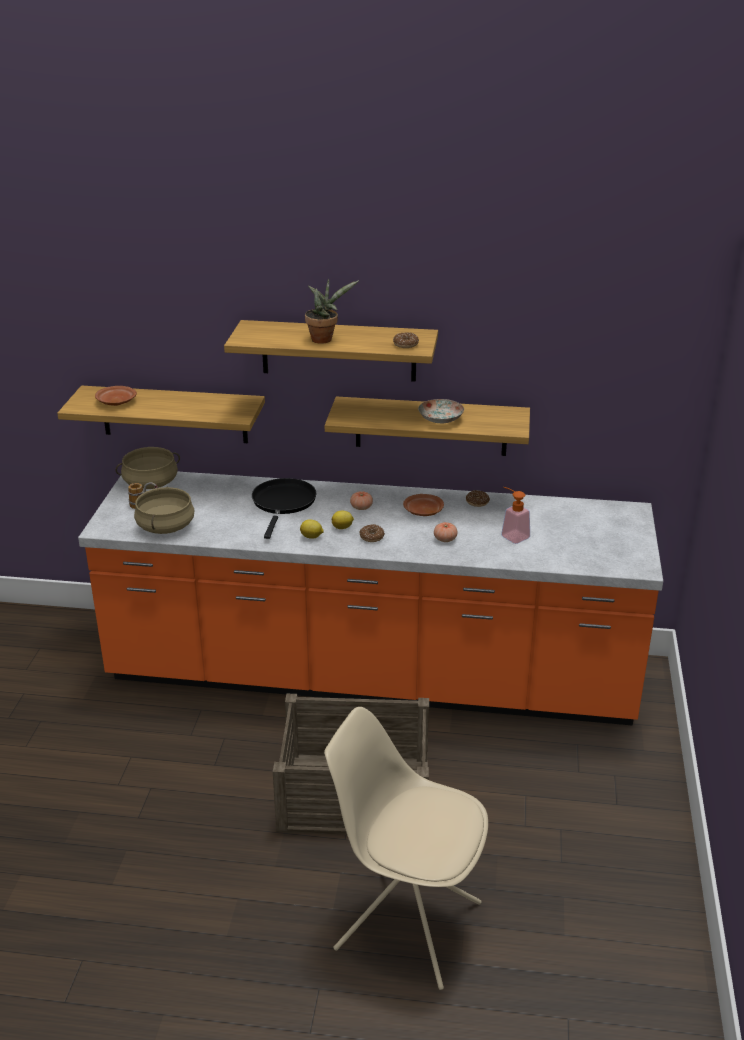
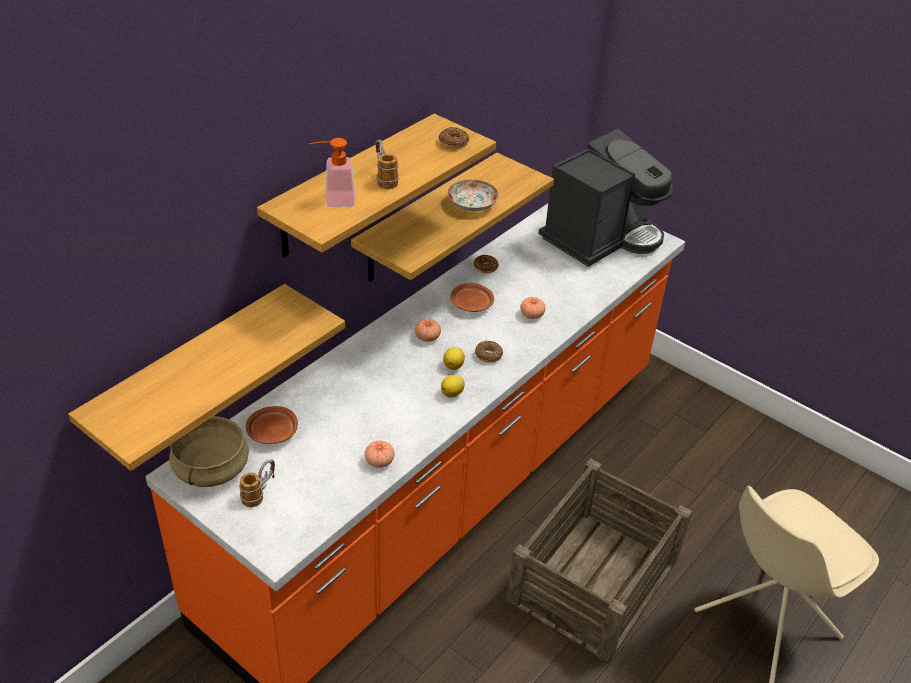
camera: 60 degrees left, 10 degrees up
brown plate [95,386,137,406] -> brown plate moved to [246,406,298,444]
beige cooking pot [134,487,194,534] -> none
black frying pan [252,478,317,539] -> none
potted plant [305,278,359,344] -> mug [375,139,399,189]
soap dispenser [501,487,530,544] -> soap dispenser moved to [309,138,356,207]
none -> tomato [365,441,395,468]
none -> coffee machine [538,129,673,267]

